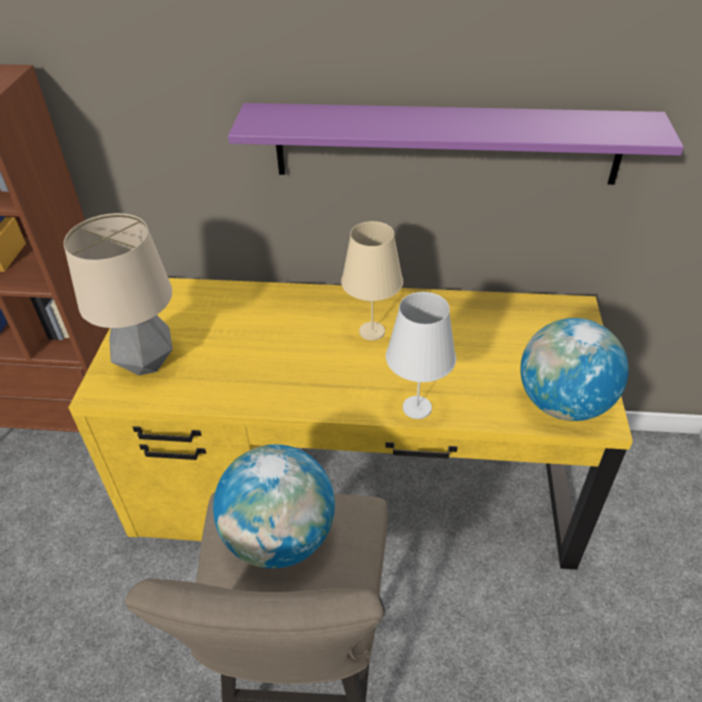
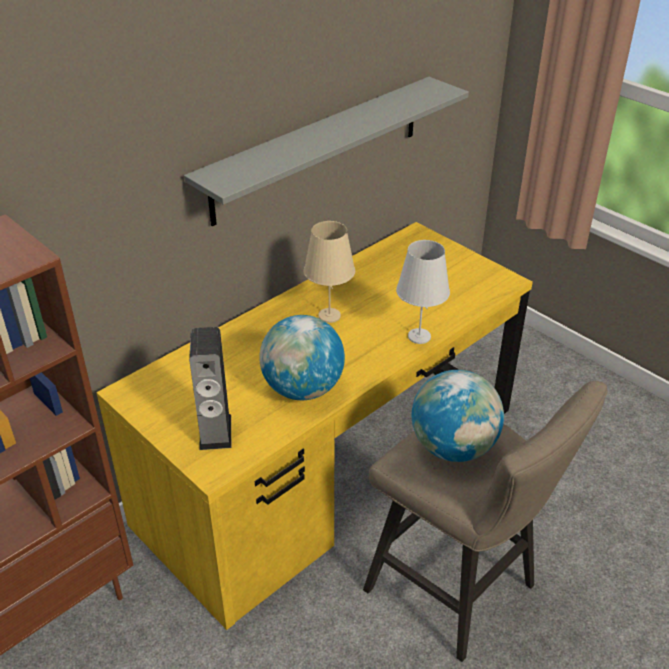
camera: 50 degrees left, 5 degrees down
table lamp [64,213,173,376] -> speaker [189,327,231,450]
purple shelf [228,103,684,185] -> grey shelf [184,77,469,226]
globe [520,318,629,421] -> globe moved to [259,315,345,400]

